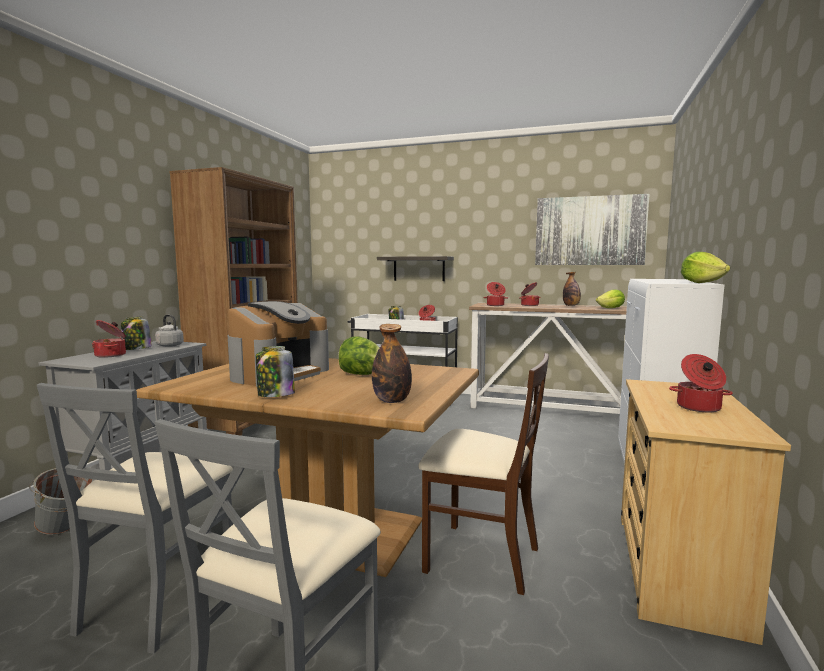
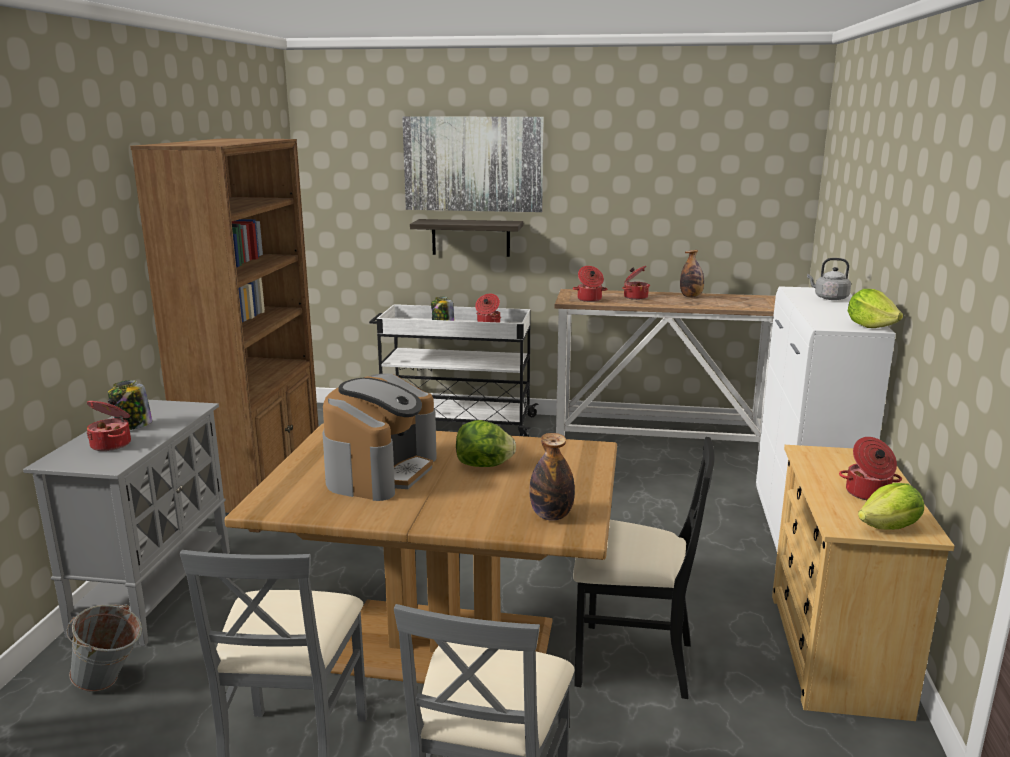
camera: 10 degrees left, 10 degrees up
grey kettle [155,315,184,347] -> grey kettle moved to [807,258,851,300]
jar [256,346,295,397] -> none
beige chair [418,353,549,595] -> black chair [573,437,715,699]
picture [535,194,650,265] -> picture moved to [402,116,544,212]
lettuce [596,289,625,308] -> lettuce moved to [858,483,924,530]

